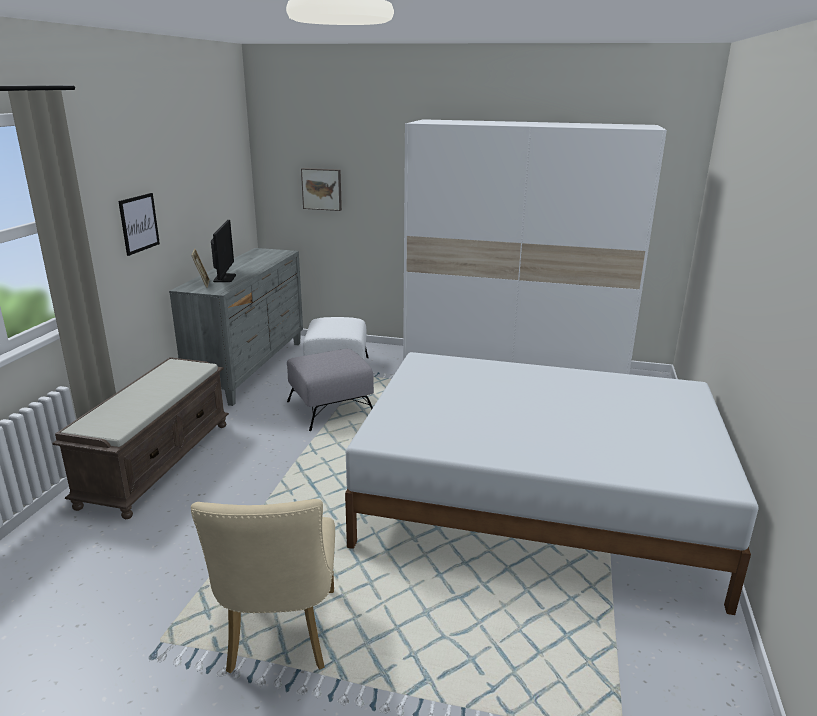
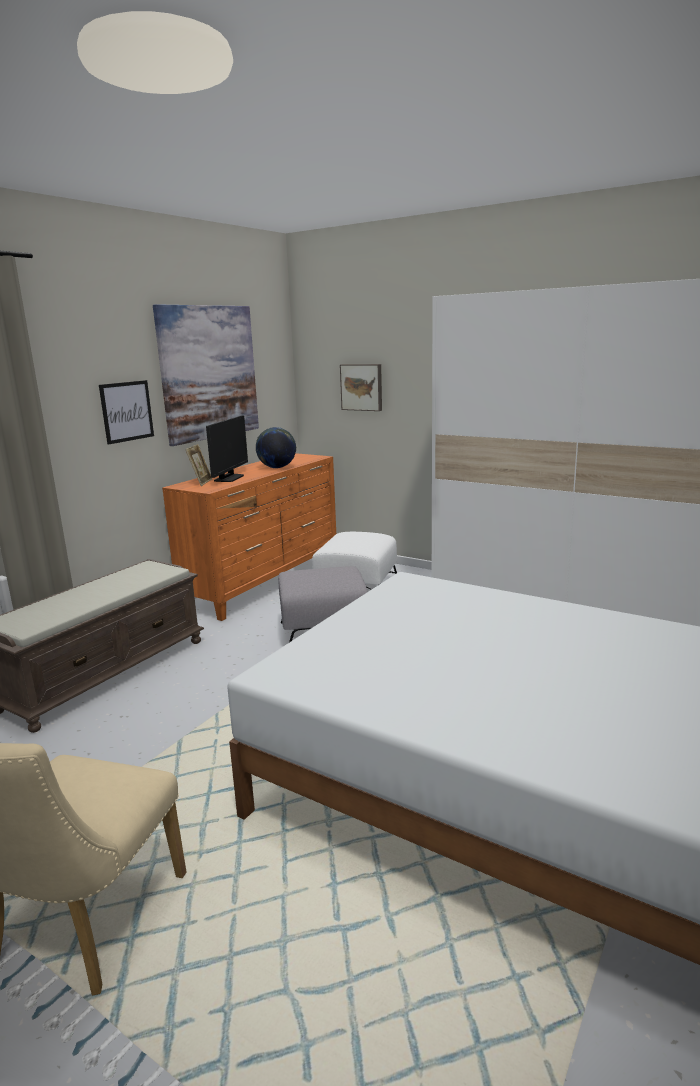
camera: 20 degrees right, 5 degrees down
grey dresser [169,248,303,406] -> orange dresser [162,453,336,621]
none -> picture [153,304,259,446]
none -> globe [256,427,296,468]

